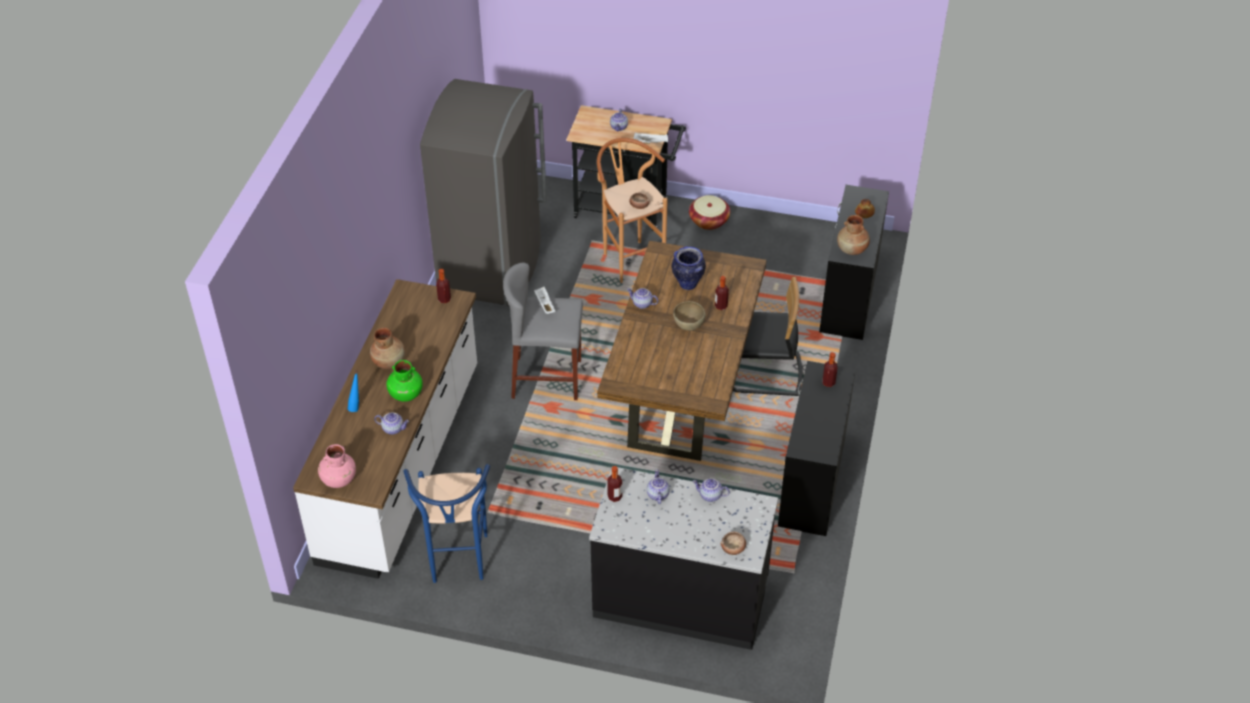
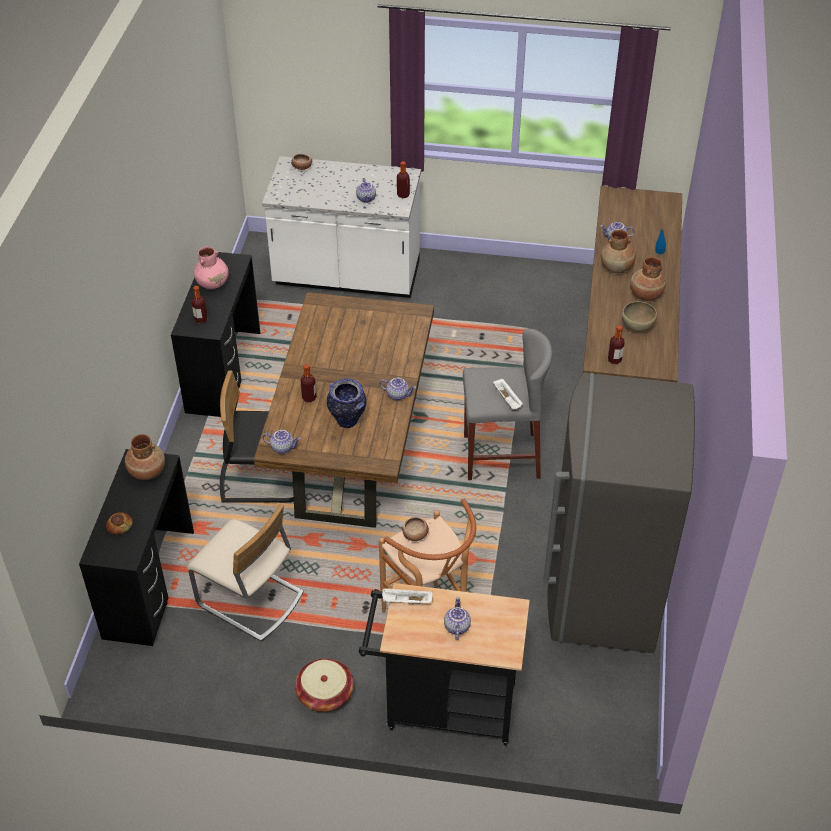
camera: 175 degrees right, 0 degrees up
pink vase [318,444,356,488] -> pink vase moved to [194,247,229,289]
green vase [386,360,423,402] -> brown vase [601,230,636,273]
blue stool [403,464,490,583] -> none
black counter [589,466,778,650] -> white counter [262,156,421,298]
brown bowl [673,301,706,330] -> brown bowl moved to [622,301,657,332]
teapot [692,478,730,502] -> teapot moved to [263,430,301,454]
none -> beige chair [187,504,303,642]

